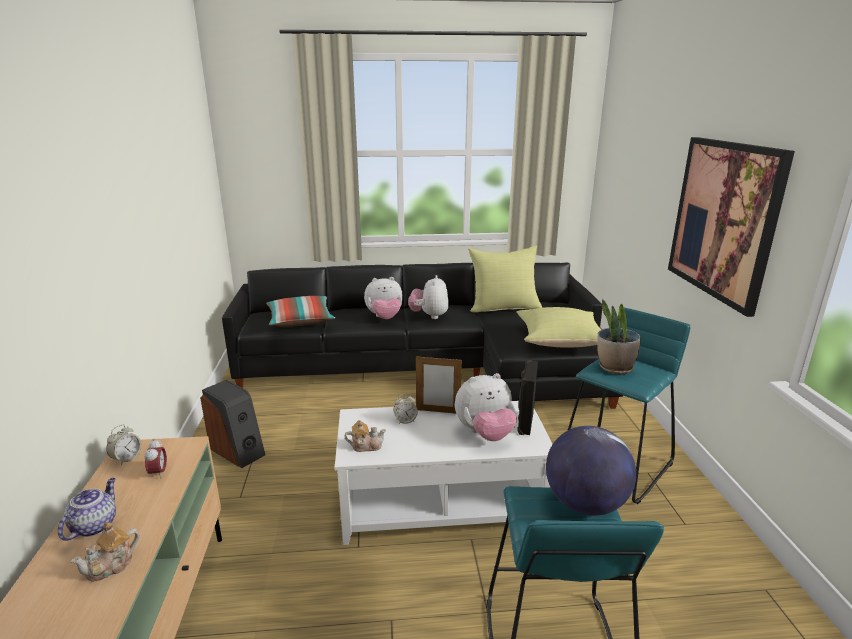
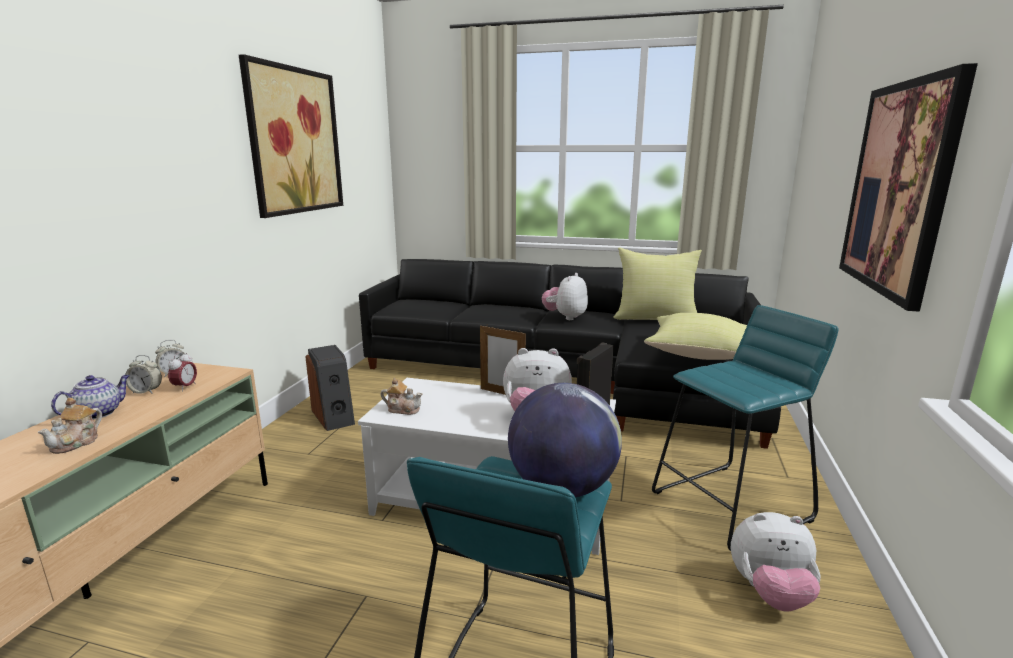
camera: 20 degrees right, 5 degrees down
teapot [71,522,139,582] -> teapot turned 45 degrees counterclockwise [38,398,102,454]
pillow [266,296,335,327] -> none
plush toy [364,277,403,319] -> plush toy moved to [731,512,821,611]
alarm clock [393,393,418,424] -> alarm clock moved to [125,355,162,394]
potted plant [597,299,641,374] -> none
none -> picture [239,54,343,218]

